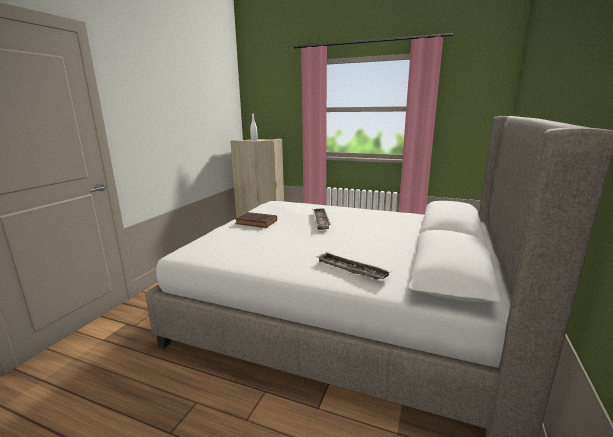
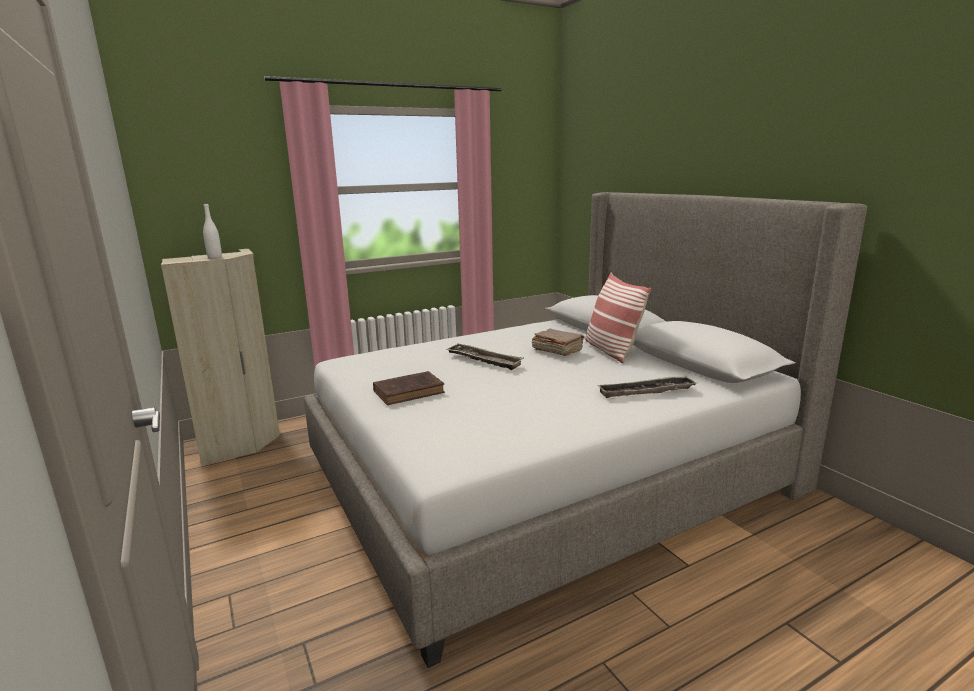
camera: 50 degrees left, 0 degrees up
none -> brown book [532,329,585,356]
none -> pillow [585,273,651,363]

